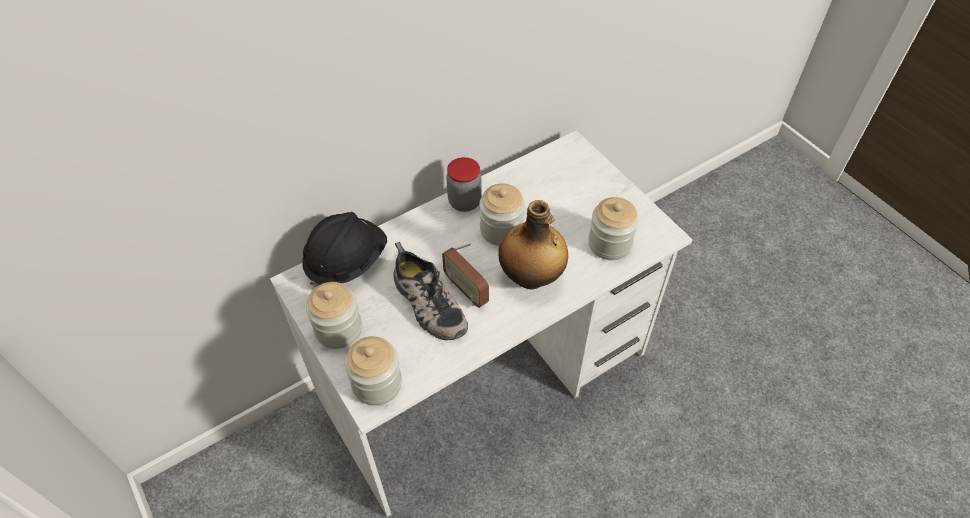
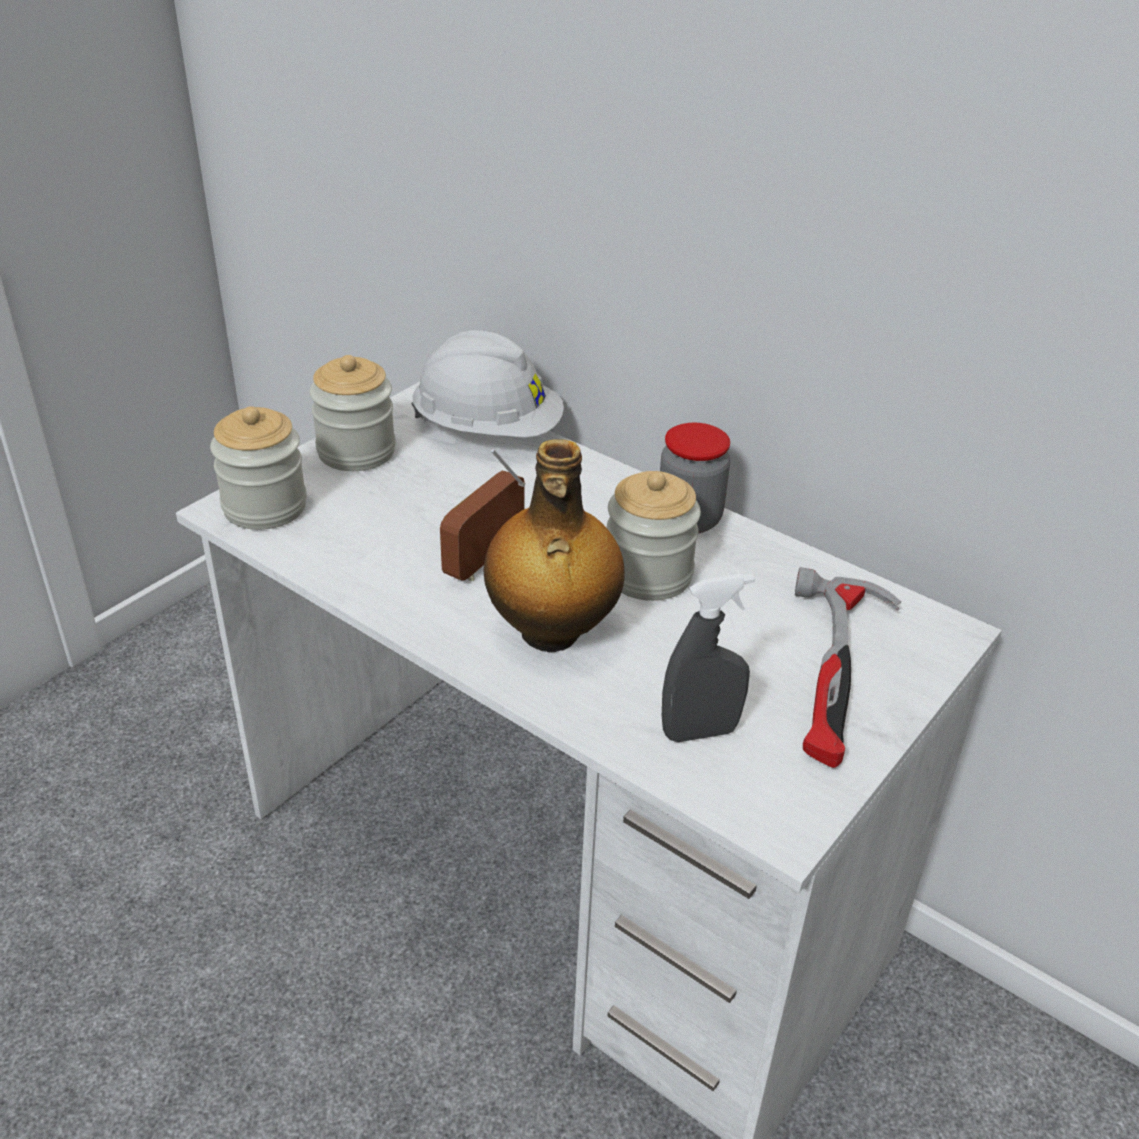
camera: 70 degrees right, 15 degrees down
black hard hat [303,212,387,288] -> white hard hat [412,330,564,438]
shoe [394,242,468,340] -> none
jar [588,197,639,260] -> grey spray bottle [662,574,754,742]
none -> hammer [795,567,901,768]

